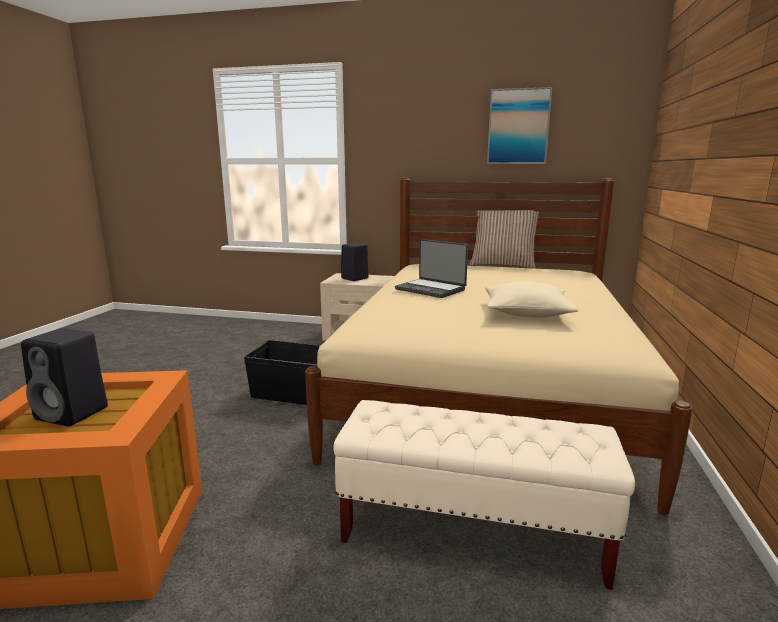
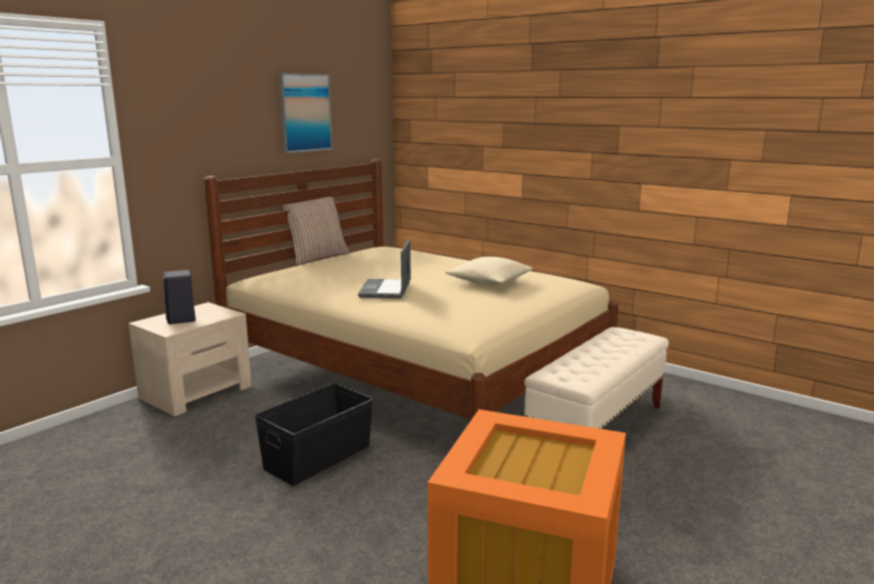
camera: 65 degrees left, 0 degrees up
black speaker [21,328,108,426] -> none
laptop [395,239,468,298] -> laptop turned 120 degrees clockwise [358,240,411,299]

